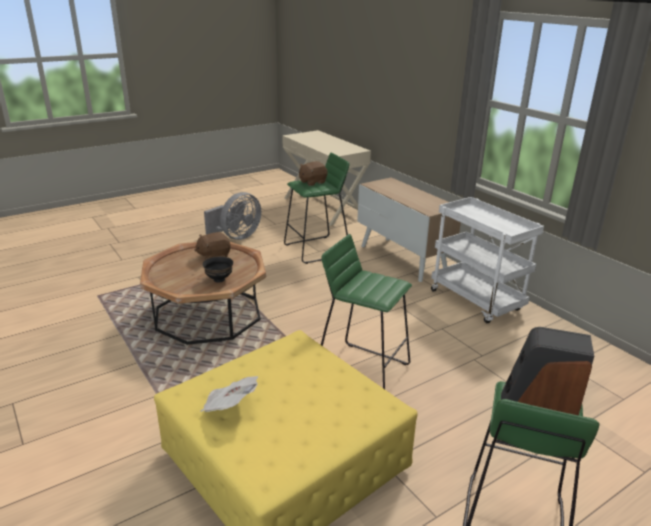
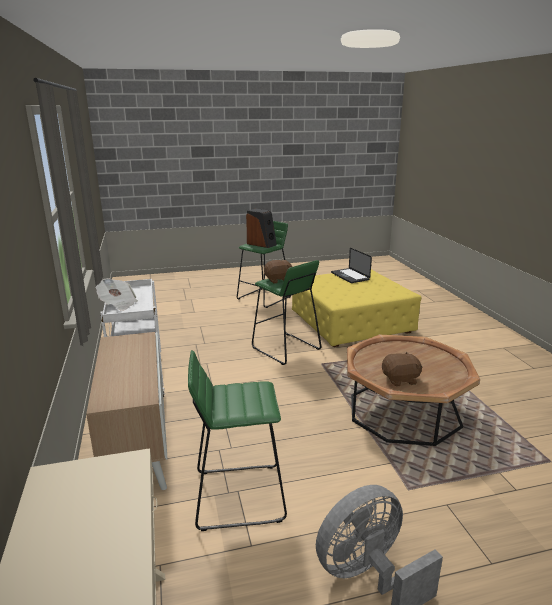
camera: 160 degrees left, 5 degrees down
newspaper [200,376,258,412] -> newspaper moved to [96,278,138,311]
black bowl [202,256,233,283] -> none
brown plush toy [299,161,328,186] -> brown plush toy moved to [264,260,292,284]
none -> laptop [331,248,372,283]

